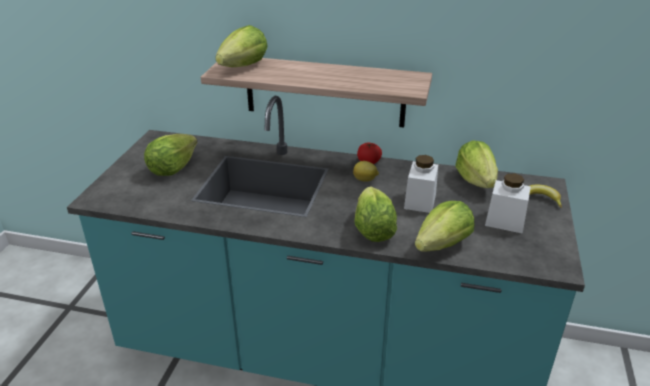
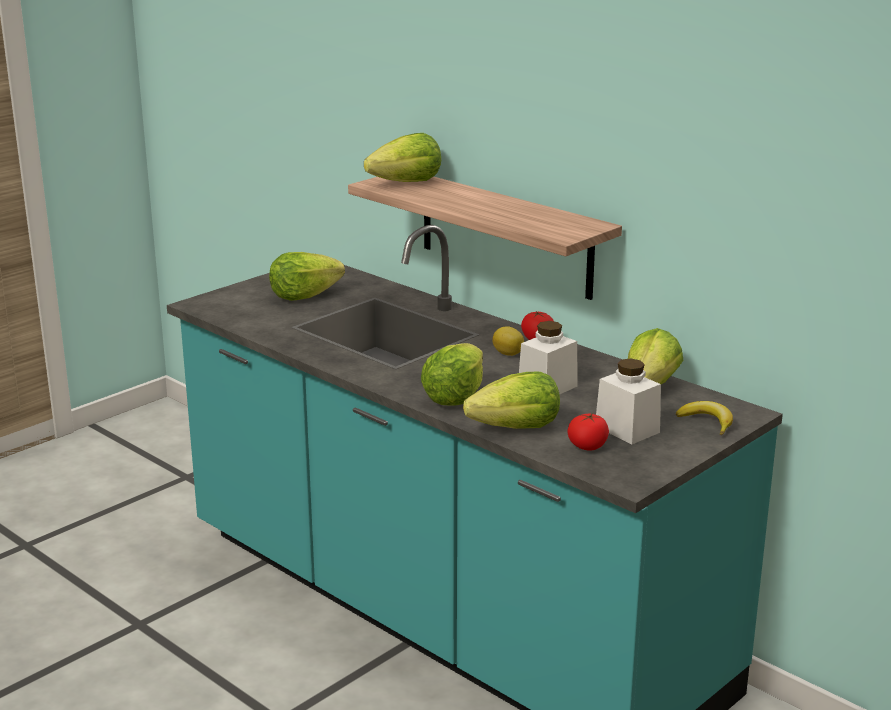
camera: 30 degrees right, 10 degrees down
none -> tomato [568,413,609,451]

